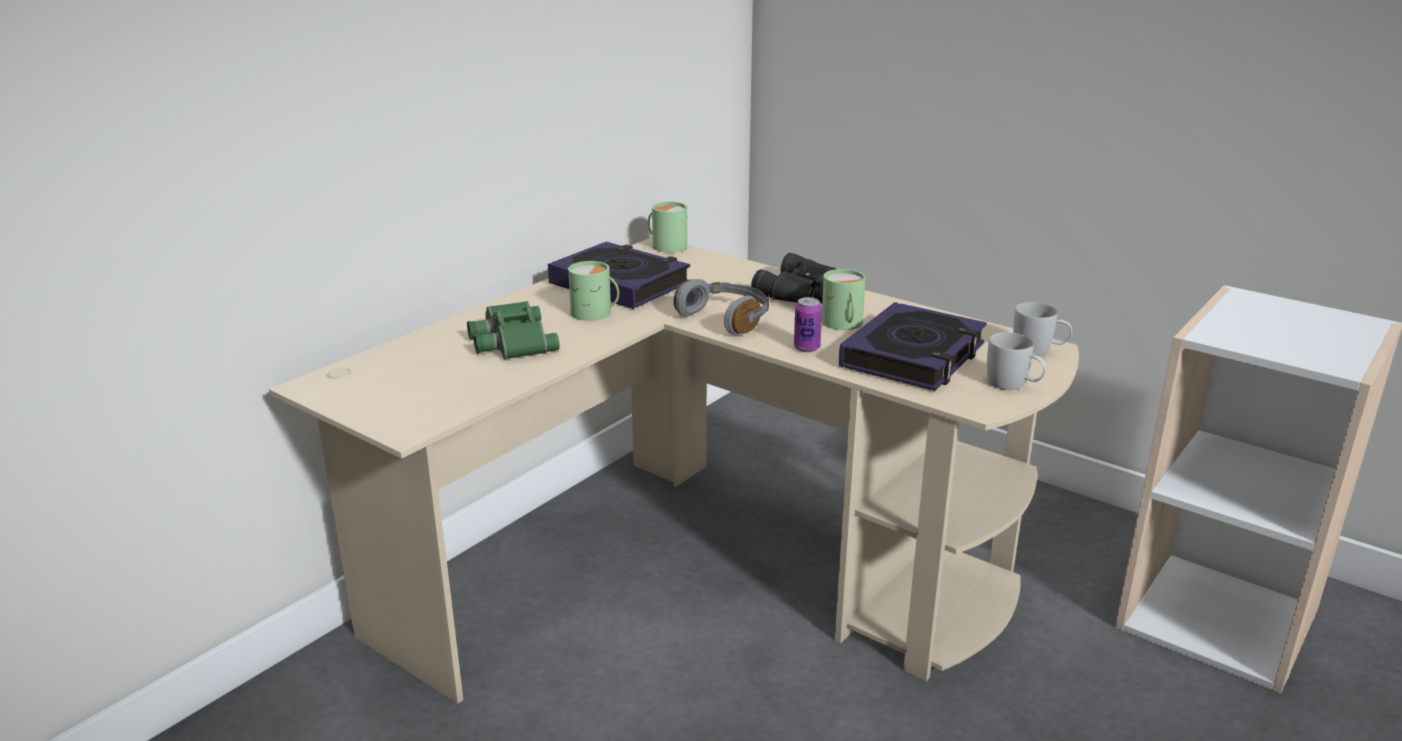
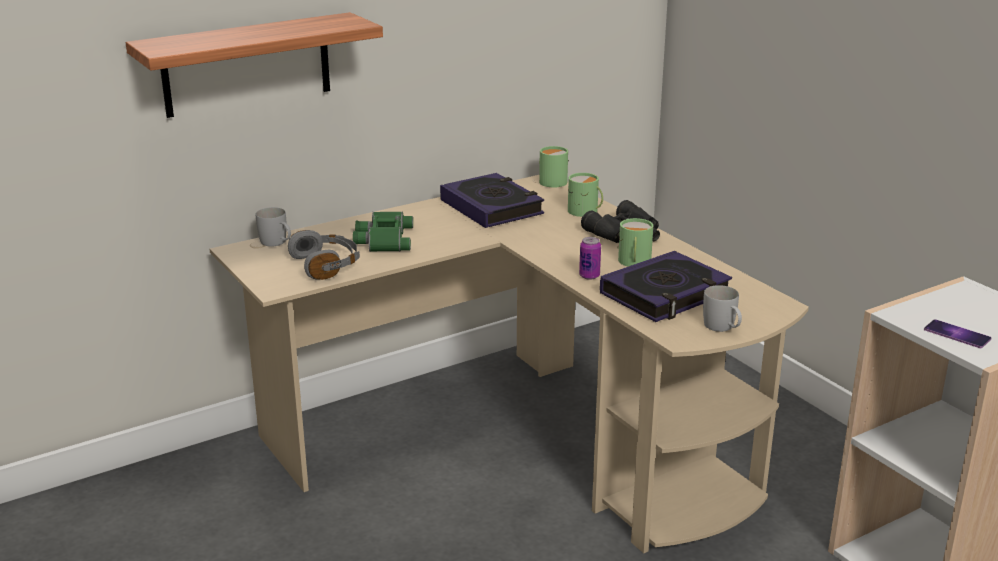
camera: 20 degrees right, 0 degrees up
green mug [568,261,619,321] -> green mug moved to [568,173,603,217]
grey headphones [674,279,769,334] -> grey headphones moved to [288,230,360,280]
white mug [1013,302,1072,356] -> white mug moved to [256,207,291,246]
none -> shelf [126,12,383,118]
none -> phone [924,319,992,348]

